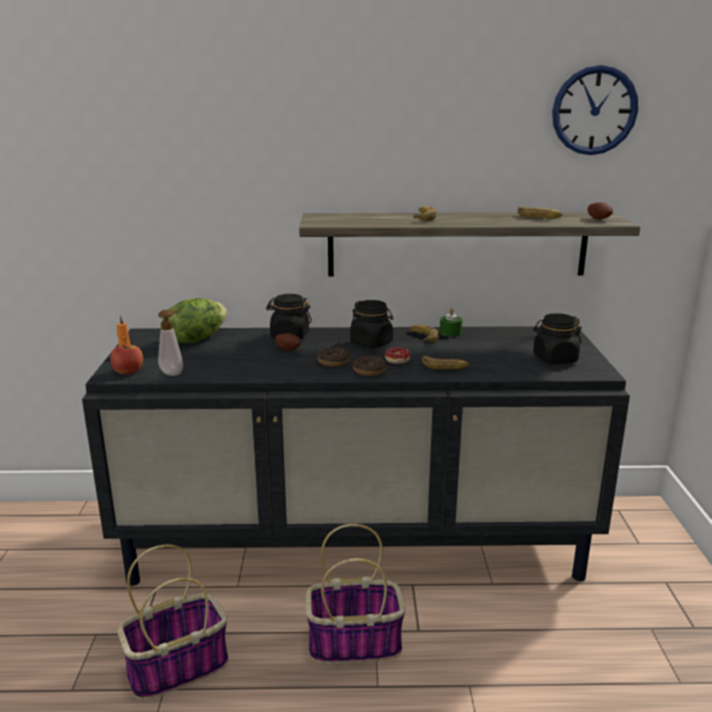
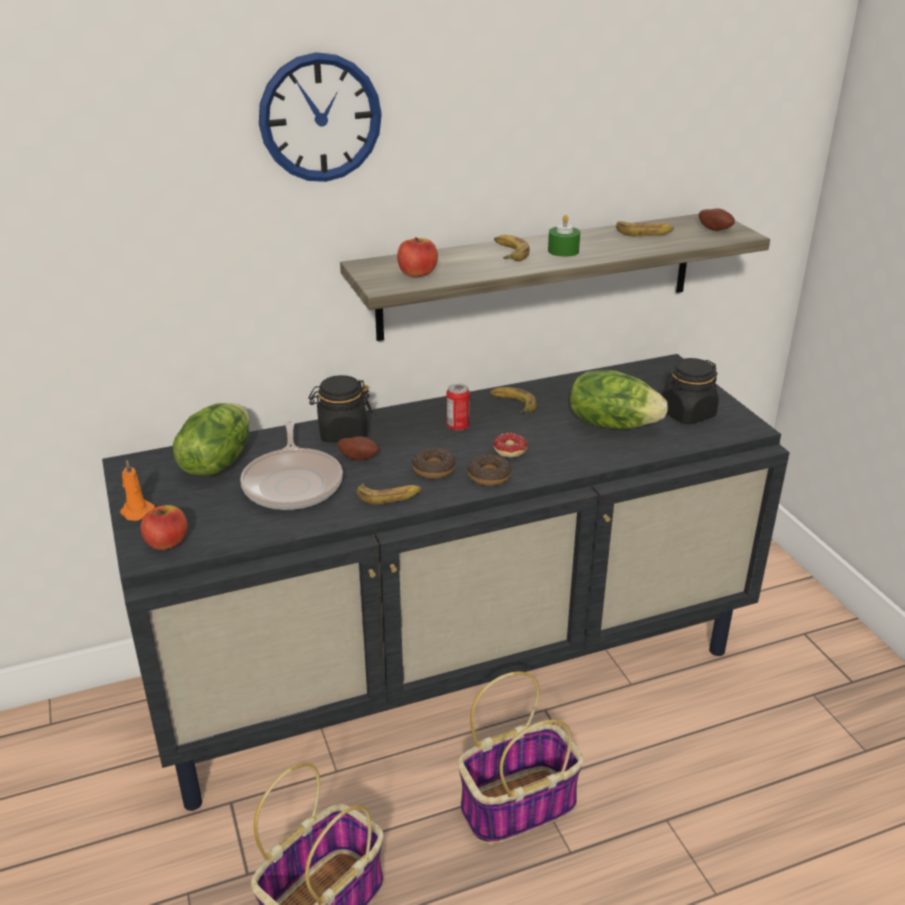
camera: 20 degrees left, 10 degrees up
soap dispenser [158,309,183,376] -> none
black jar [350,300,393,348] -> can [446,384,470,431]
banana [422,356,469,369] -> banana moved to [357,483,422,505]
green candle [440,308,462,336] -> green candle moved to [548,215,580,257]
wall clock [552,65,638,155] -> wall clock moved to [259,52,382,182]
none -> frying pan [240,420,343,510]
none -> apple [397,237,438,277]
none -> lettuce [570,370,668,429]

